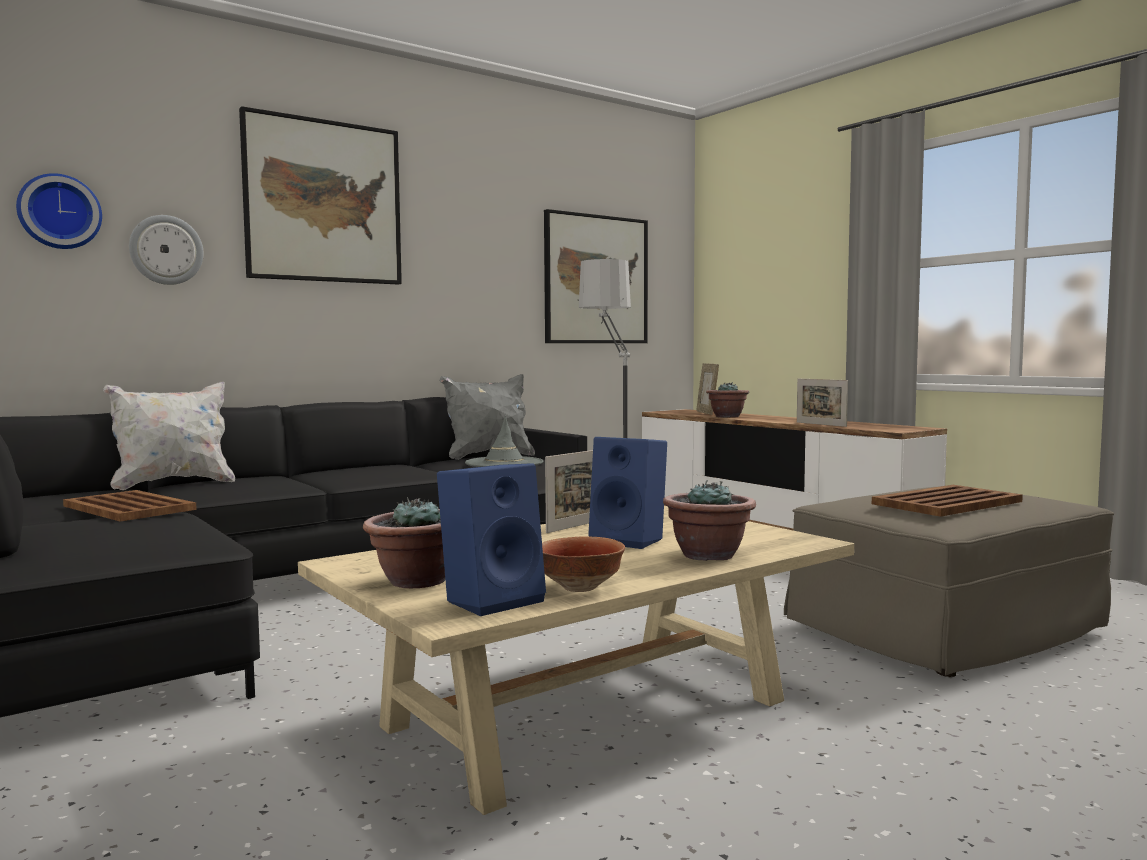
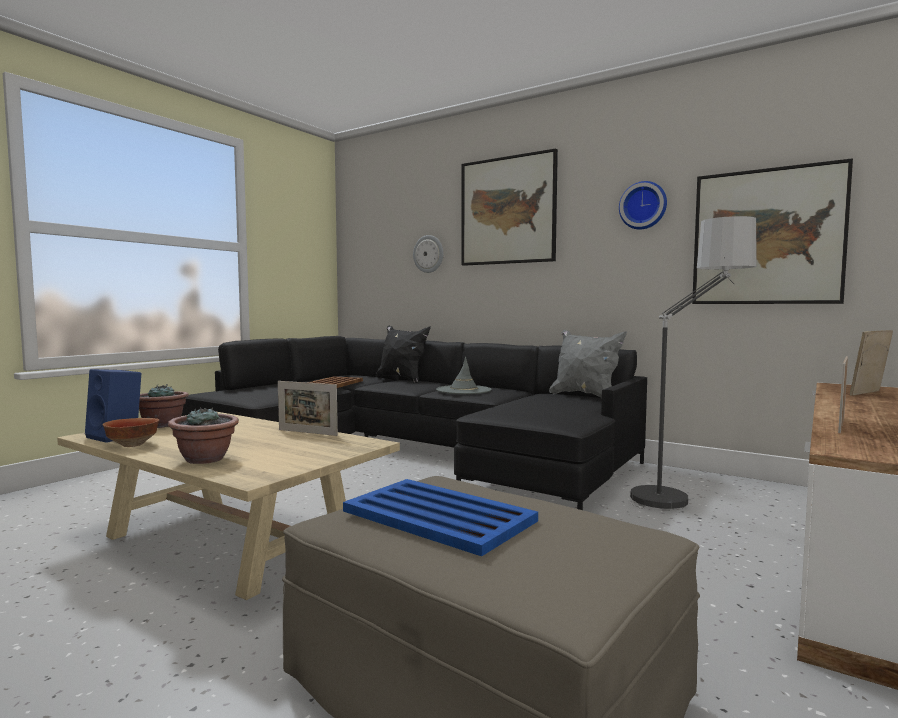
camera: 70 degrees right, 0 degrees up
wall clock [16,173,102,249] -> wall clock moved to [619,181,667,229]
white pillow [103,382,235,490] -> black pillow [375,326,431,383]
grey hat [465,416,544,467] -> grey hat moved to [436,357,492,394]
blue speaker [588,437,667,549] -> none
potted plant [706,382,749,417] -> none
brown tray [872,485,1023,517] -> blue tray [343,479,538,556]

